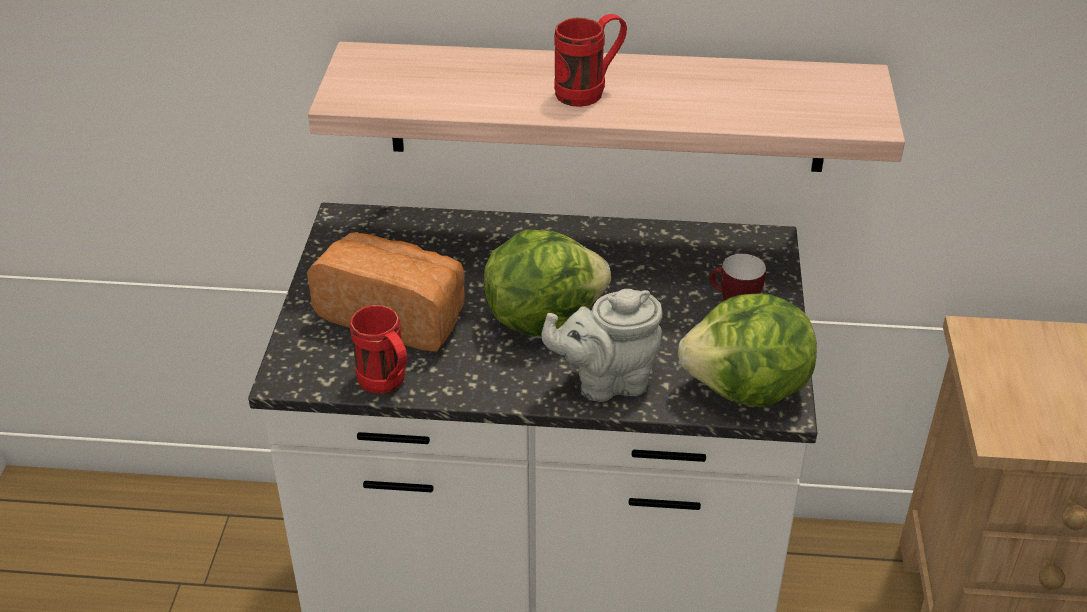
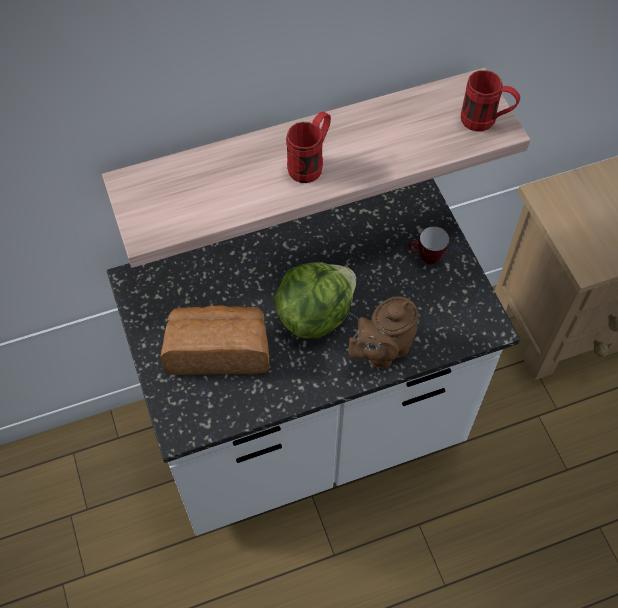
camera: 25 degrees left, 20 degrees up
red mug [350,305,407,394] -> red mug moved to [461,70,520,131]
grey teapot [542,289,662,402] -> brown teapot [348,296,418,370]
lettuce [678,293,817,408] -> none

